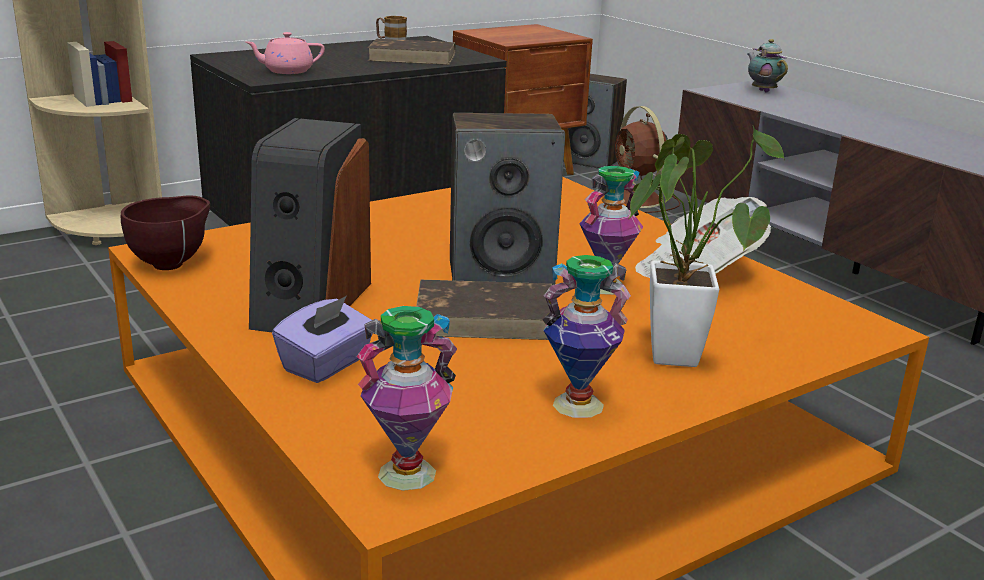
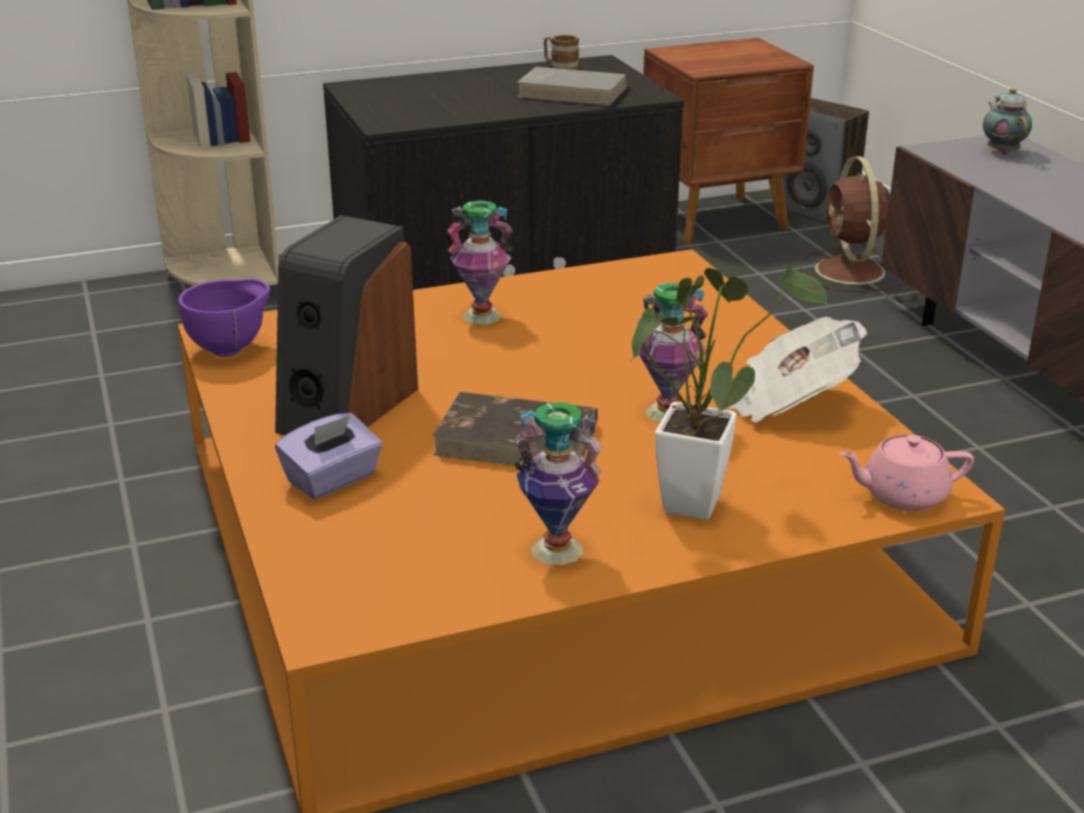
camera: 15 degrees right, 5 degrees up
brown bowl [121,196,210,270] -> purple bowl [179,279,270,357]
pink teapot [245,32,325,74] -> pink teapot moved to [839,434,974,511]
vase [356,306,457,491] -> vase moved to [447,200,513,324]
brown book [368,39,455,65] -> grey book [517,67,628,106]
speaker [450,113,565,285] -> none

